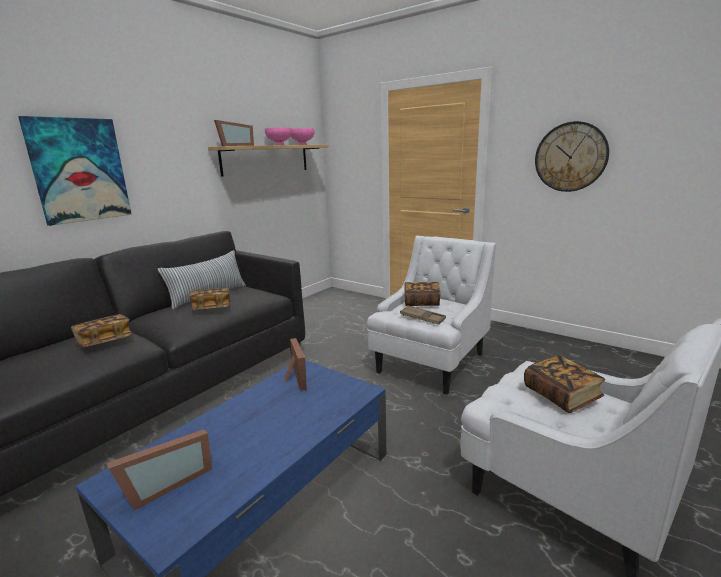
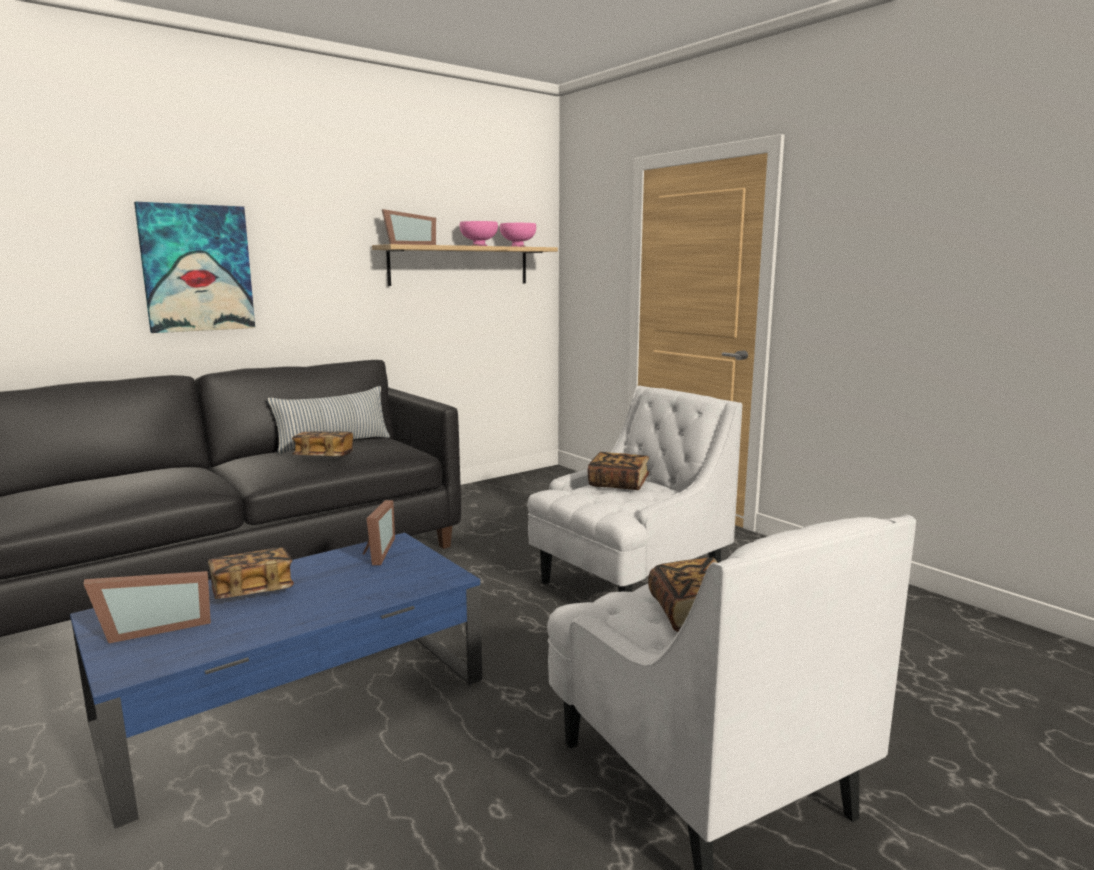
camera: 15 degrees right, 5 degrees down
book [71,314,133,347] -> book moved to [208,547,294,599]
brown tray [400,305,446,324] -> none
wall clock [535,121,609,192] -> none

